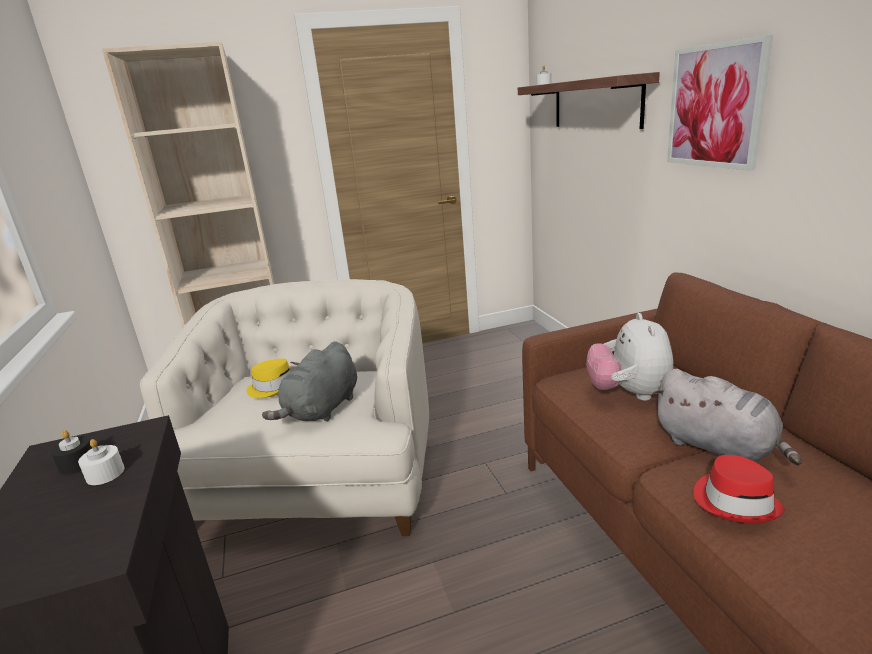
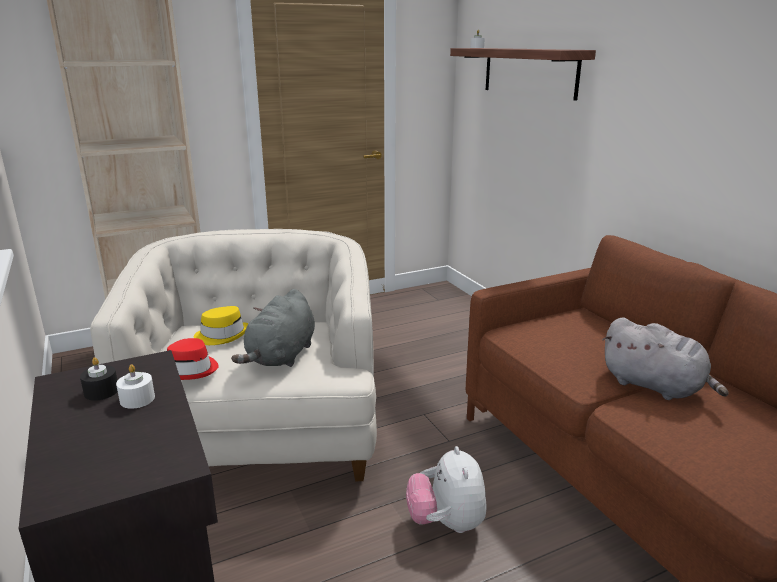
camera: 10 degrees left, 0 degrees up
plush toy [586,313,673,401] -> plush toy moved to [406,446,487,533]
picture [667,35,773,171] -> none
red hat [694,455,785,523] -> red hat moved to [167,338,219,380]

